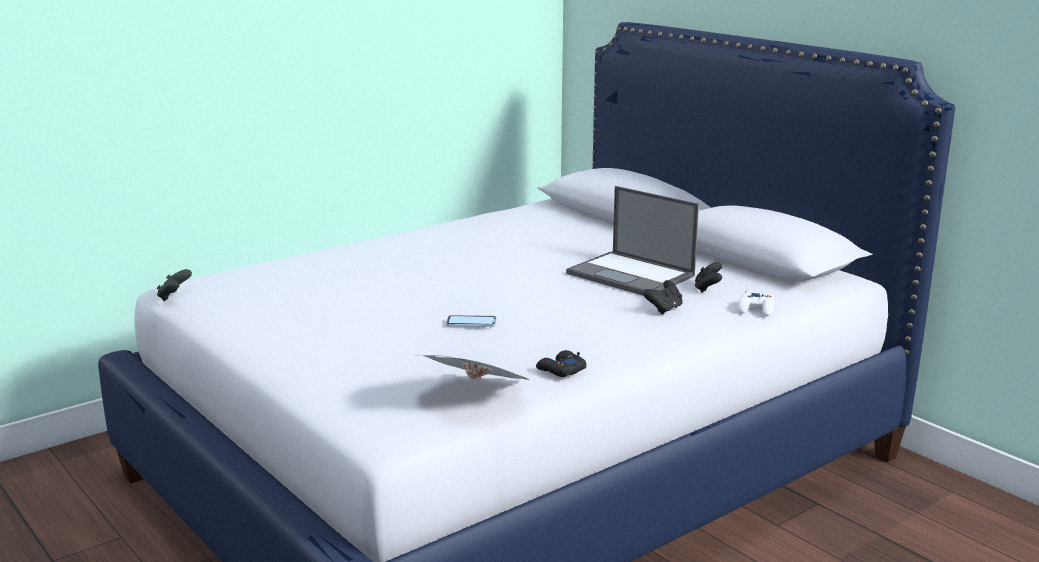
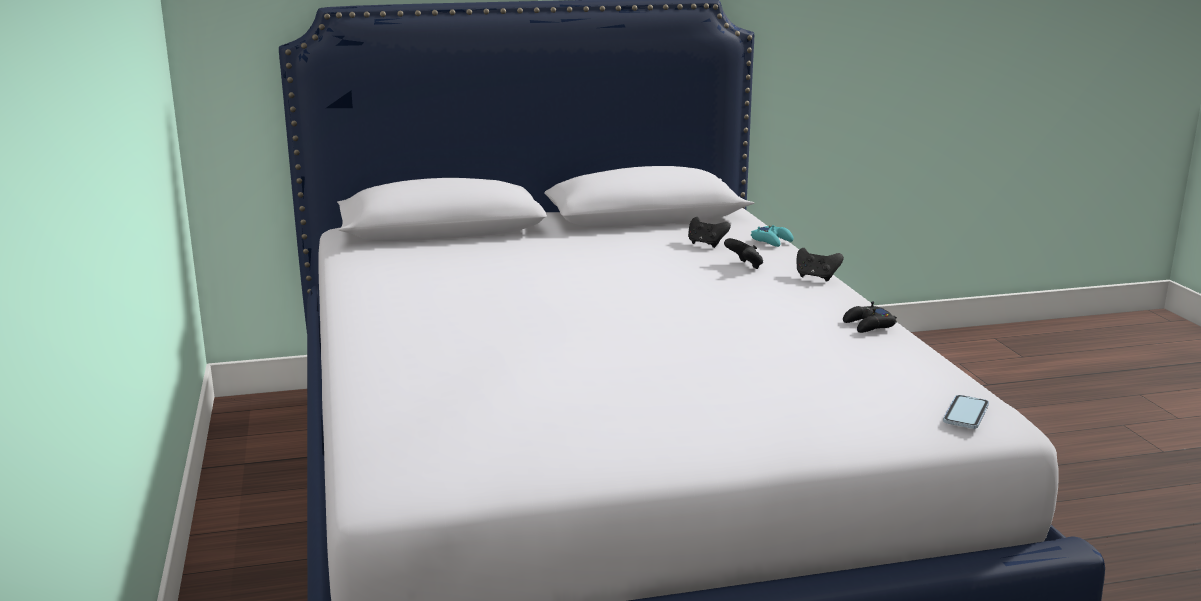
camera: 65 degrees left, 0 degrees up
black game controller [157,269,192,301] -> black game controller moved to [797,248,844,282]
newspaper [413,354,531,381] -> none
phone [446,315,496,327] -> phone moved to [943,395,989,429]
laptop [566,186,699,295] -> none
white game controller [738,290,774,316] -> turquoise game controller [751,225,794,247]

